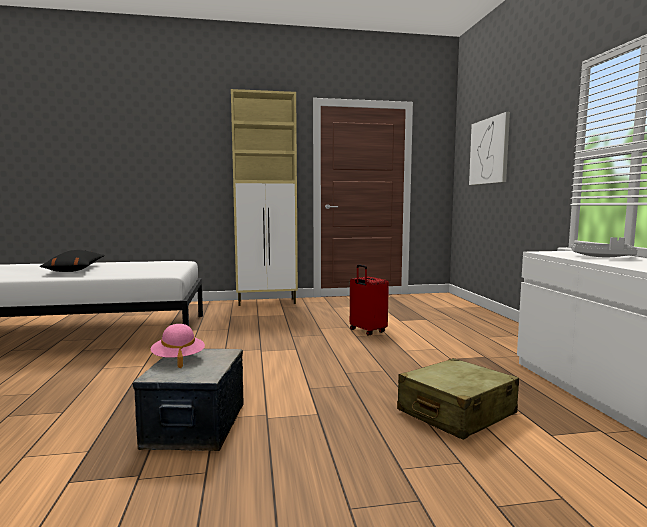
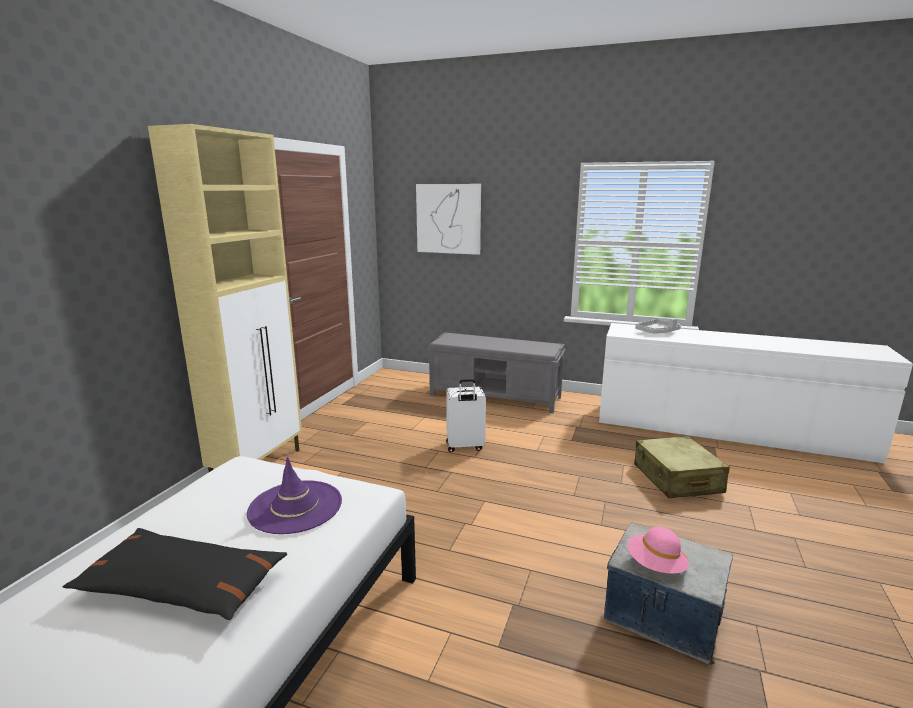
camera: 60 degrees left, 10 degrees up
red suitcase [350,264,389,336] -> white suitcase [446,379,486,453]
none -> purple hat [247,457,342,534]
none -> grey bench [428,332,565,413]

